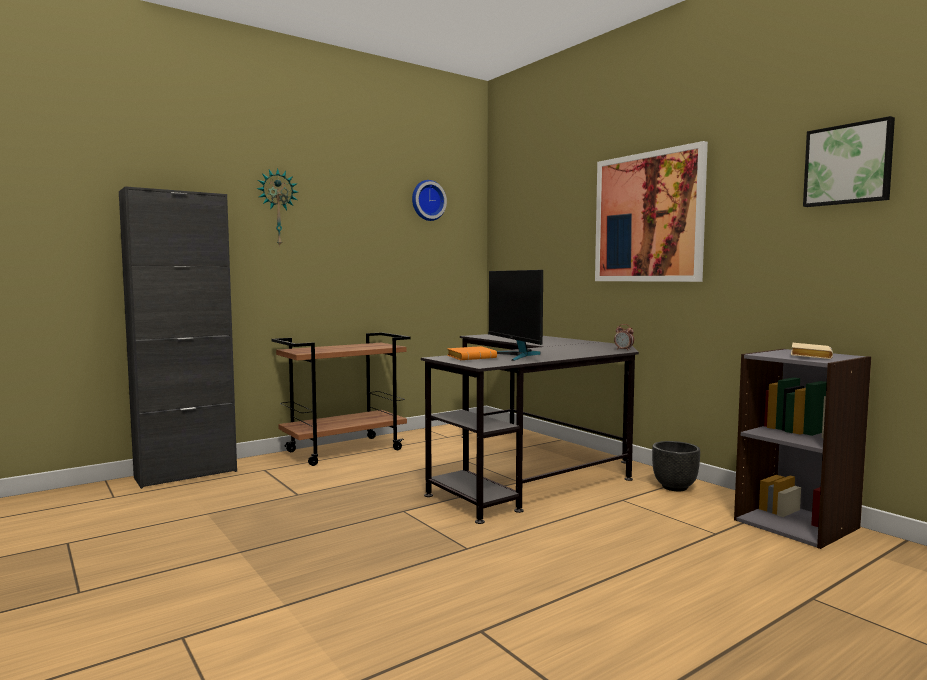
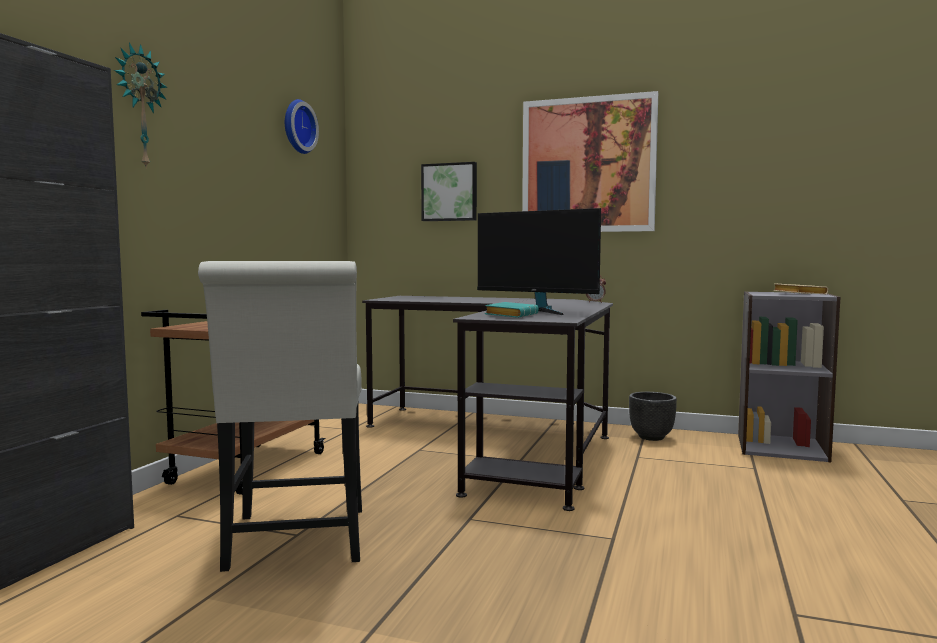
camera: 35 degrees left, 0 degrees up
orange book [447,346,497,360] -> turquoise book [485,302,539,318]
picture [803,116,895,207] -> picture moved to [421,162,477,221]
none -> white chair [198,261,362,572]

